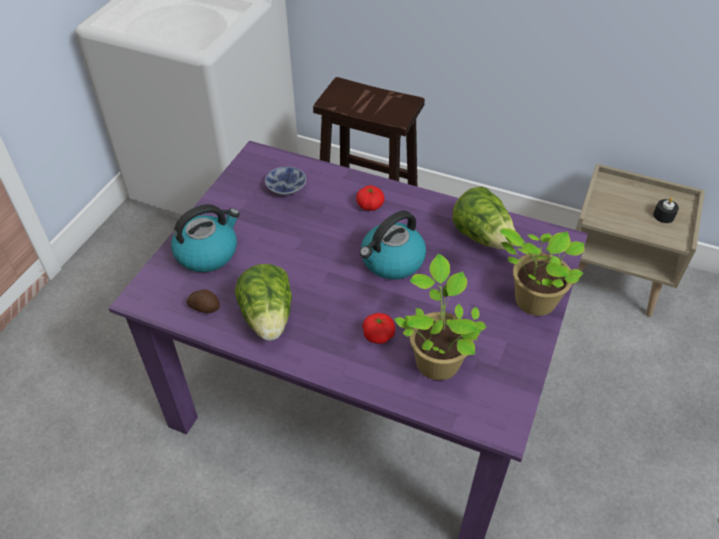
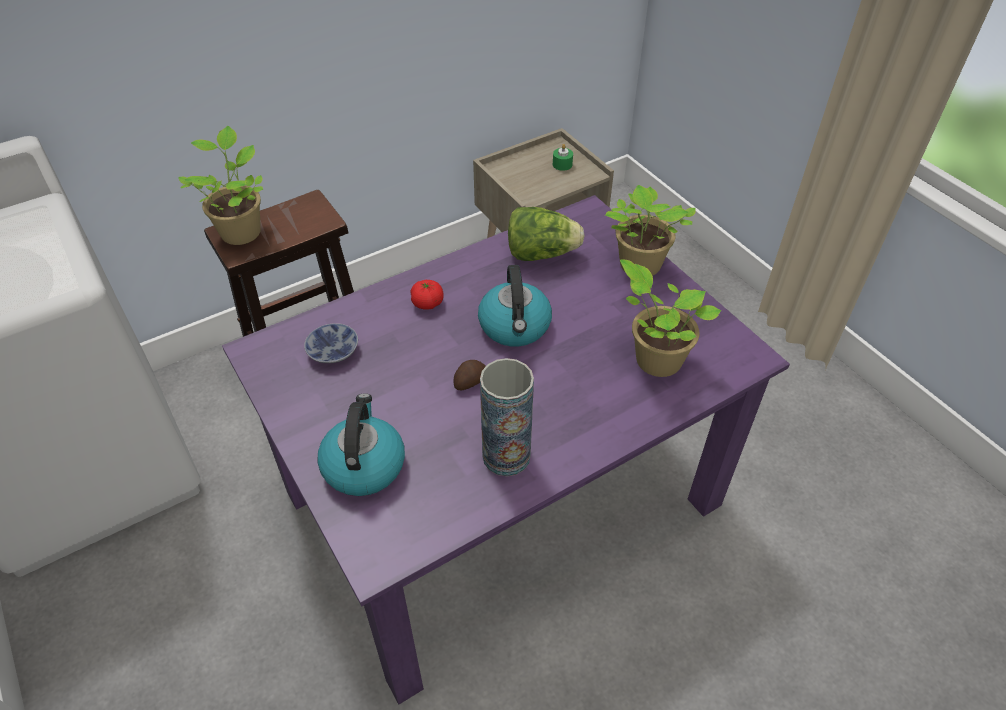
camera: 55 degrees left, 0 degrees up
potato [187,289,220,314] -> potato moved to [454,360,486,390]
lettuce [235,264,292,341] -> vase [480,358,534,476]
tomato [362,313,395,344] -> none
black candle [653,198,679,223] -> green candle [553,144,573,171]
none -> potted plant [178,126,263,245]

